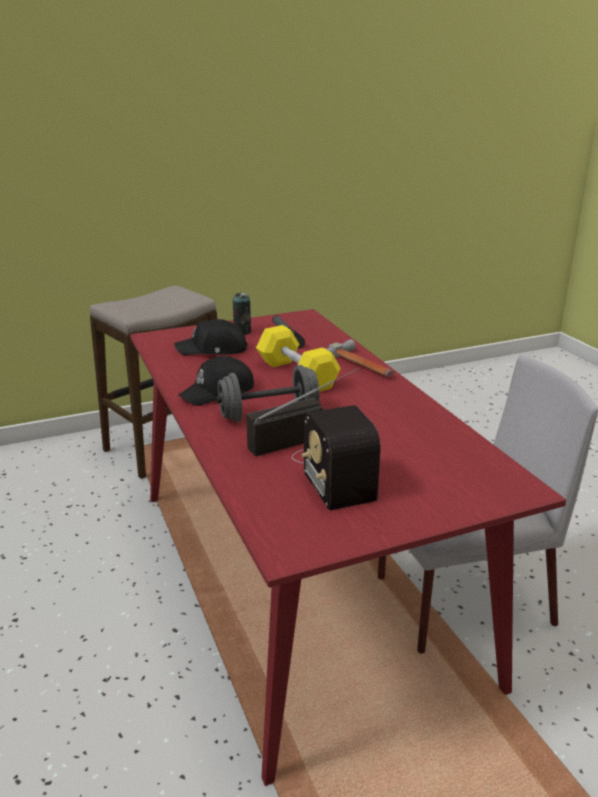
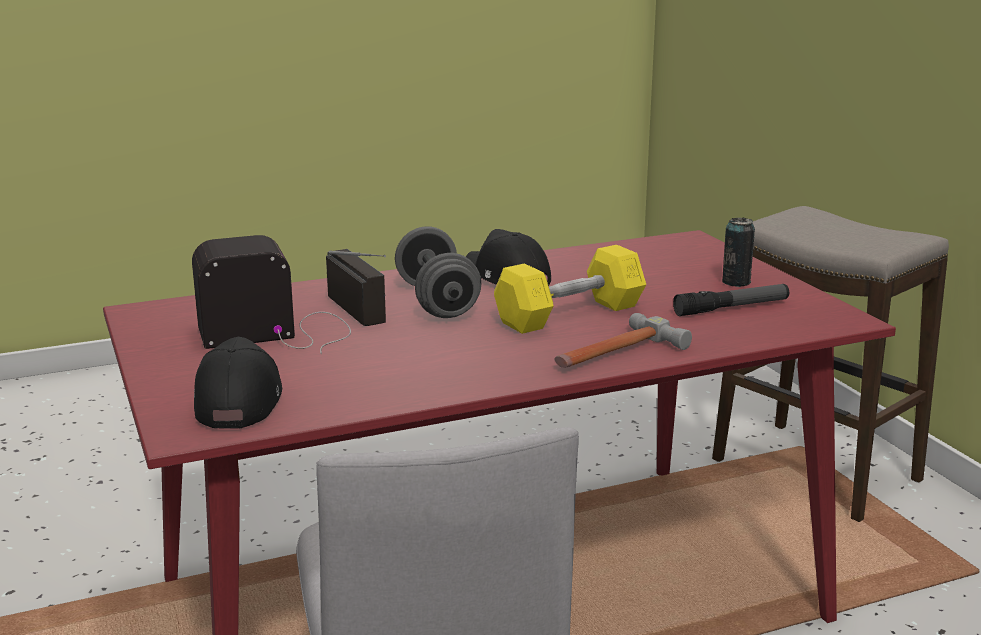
camera: 90 degrees right, 5 degrees down
black cap [174,319,247,355] -> black cap moved to [194,337,282,429]

